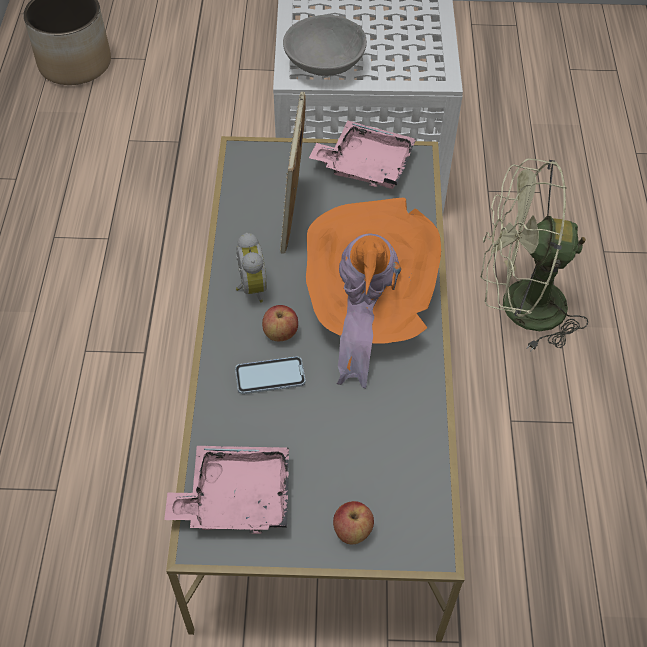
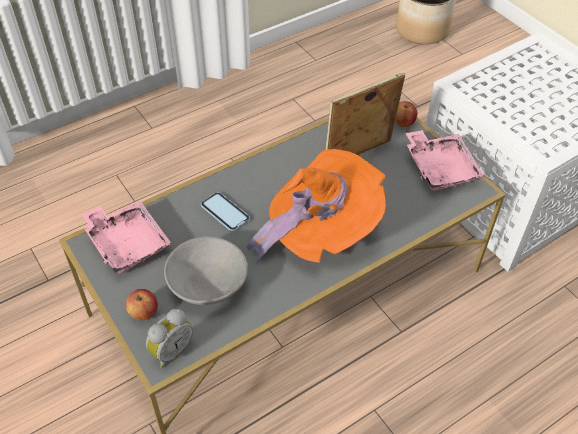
camera: 55 degrees right, 5 degrees down
alarm clock [236,233,267,303] -> alarm clock moved to [146,309,193,368]
apple [262,305,298,341] -> apple moved to [395,101,417,127]
grey bowl [283,15,367,76] -> grey bowl moved to [164,236,248,305]
green fan [480,158,588,352] -> none

